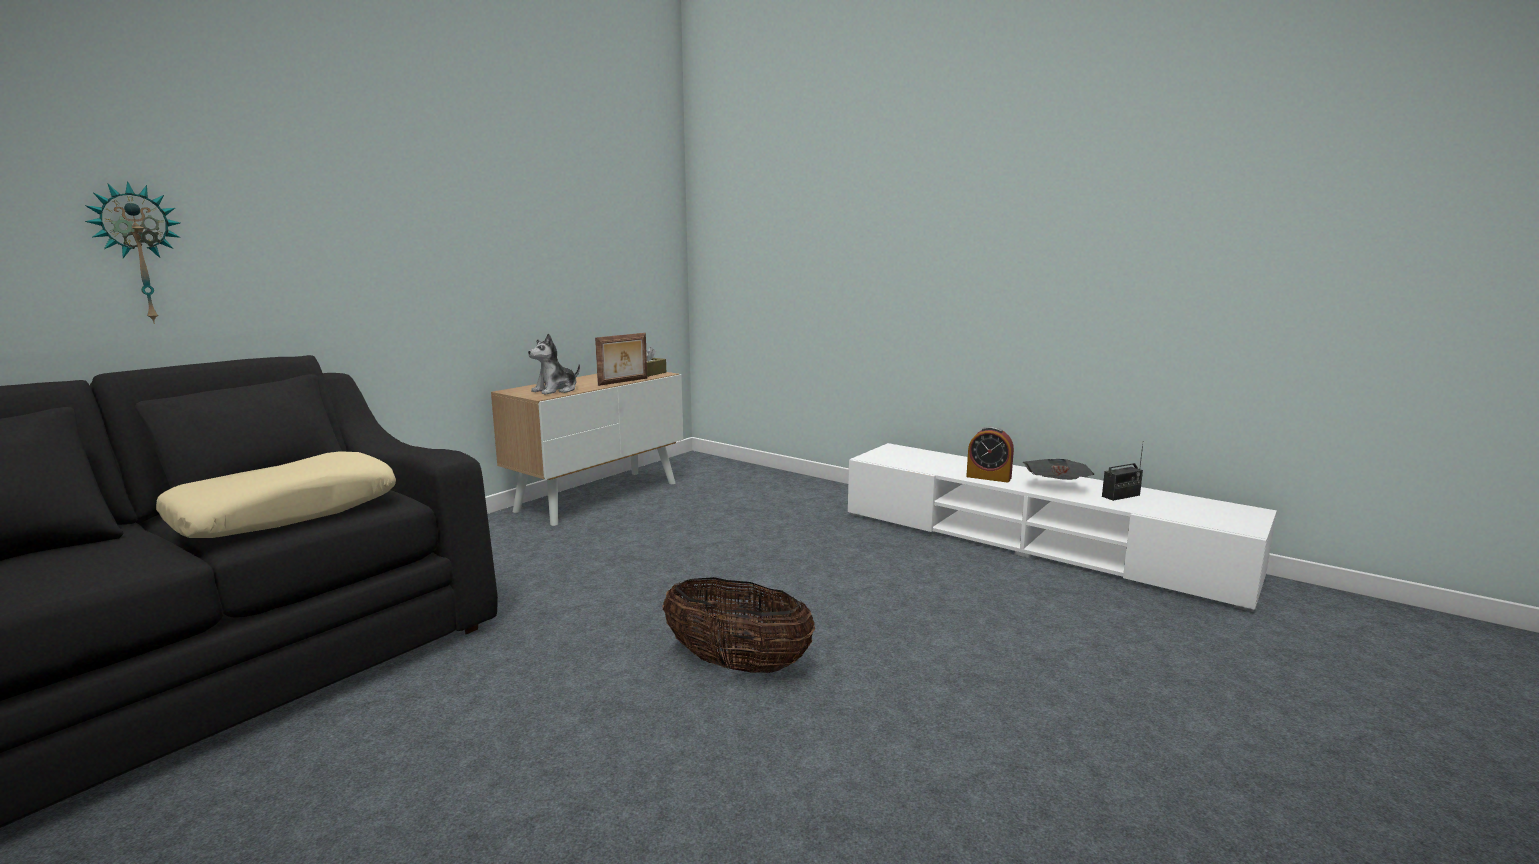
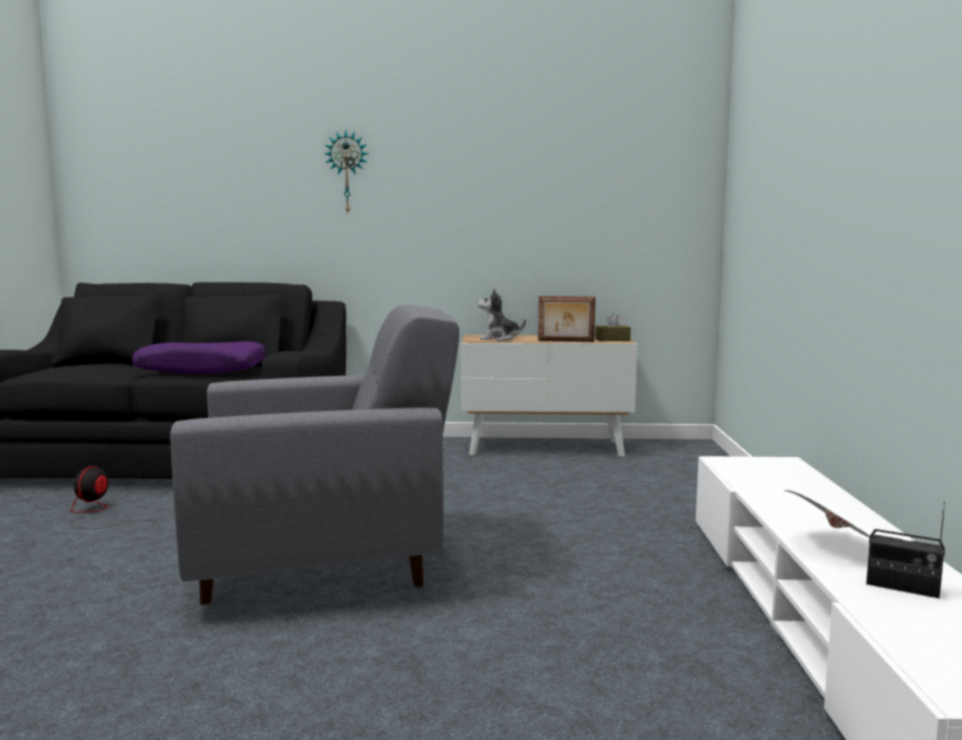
camera: 55 degrees right, 5 degrees down
wall clock [85,181,181,324] -> wall clock moved to [324,130,369,213]
beige pillow [156,452,396,538] -> purple pillow [132,341,265,374]
basket [662,577,815,673] -> grey armchair [170,305,459,605]
alarm clock [966,426,1014,483] -> none
none -> fan [70,466,154,529]

